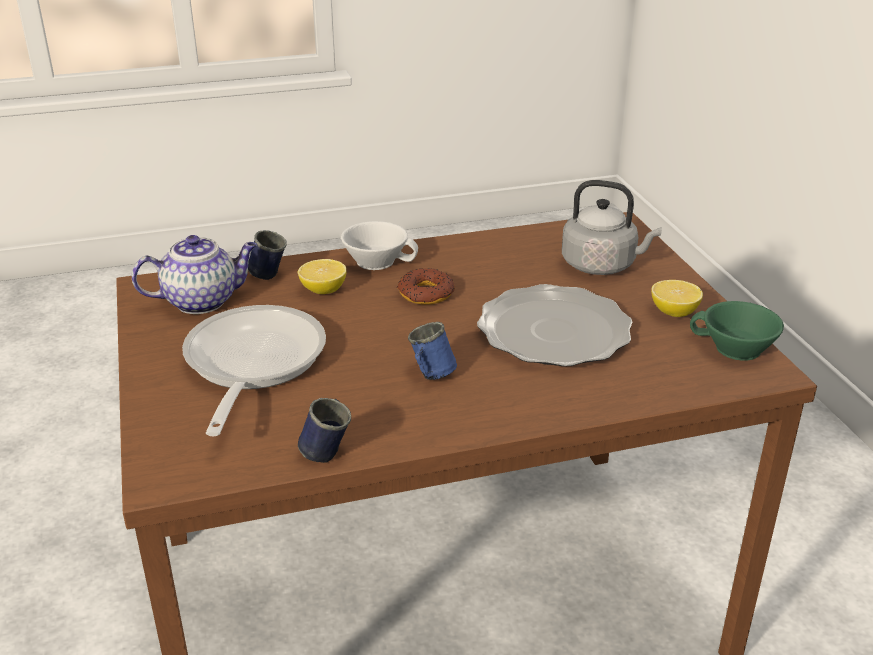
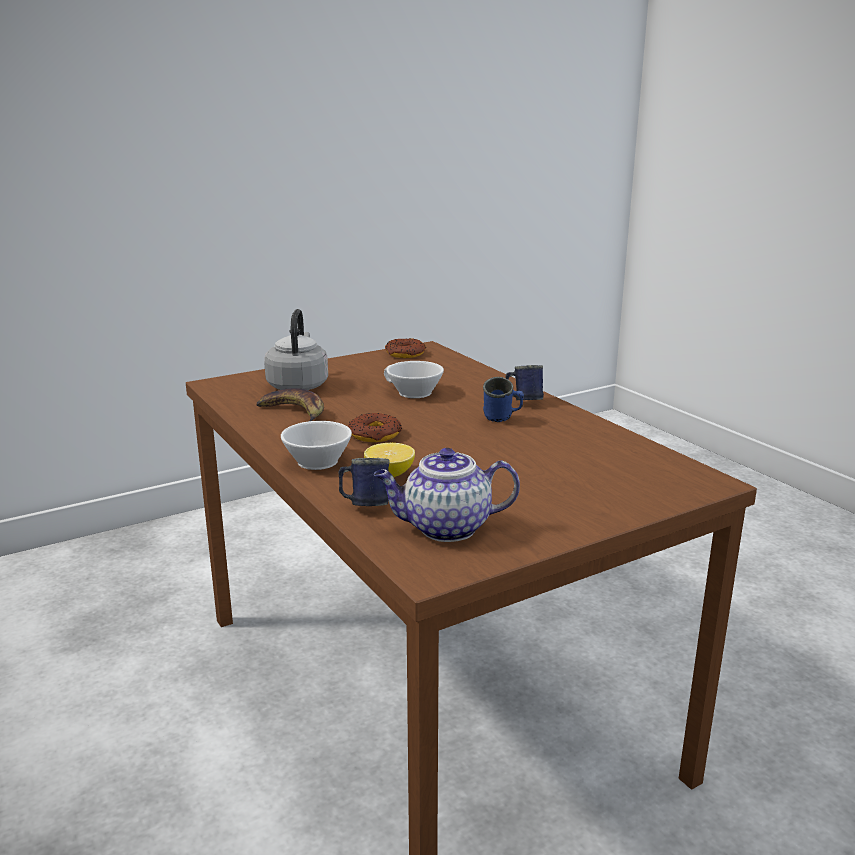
camera: 105 degrees left, 10 degrees down
teapot [132,235,257,314] -> teapot turned 60 degrees counterclockwise [374,448,520,542]
frying pan [182,305,326,436] -> none
blue mug [298,398,351,463] -> blue mug moved to [505,365,544,400]
plate [477,284,632,366] -> white cup [384,361,444,398]
lemon [651,280,703,317] -> none
green cup [690,301,784,361] -> donut [385,338,426,358]
none -> banana [256,388,324,421]

